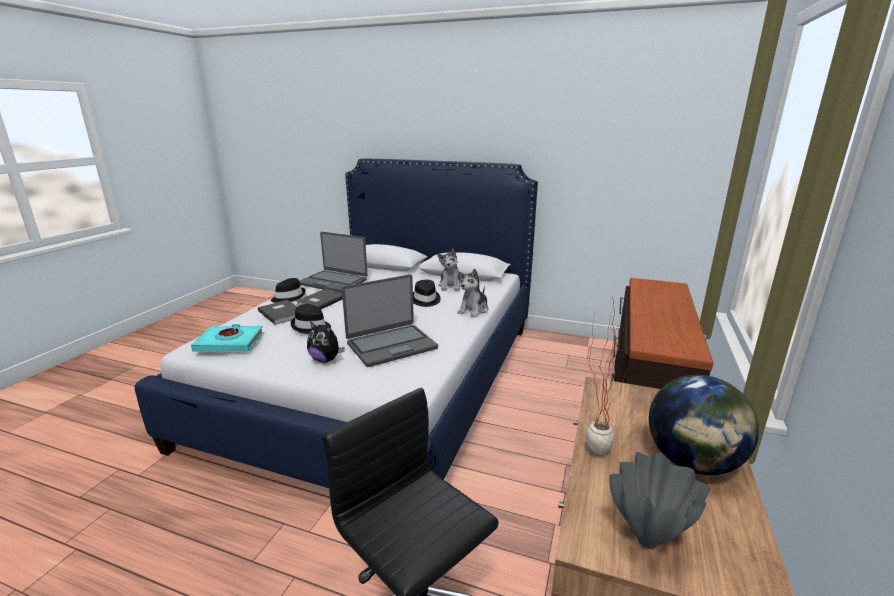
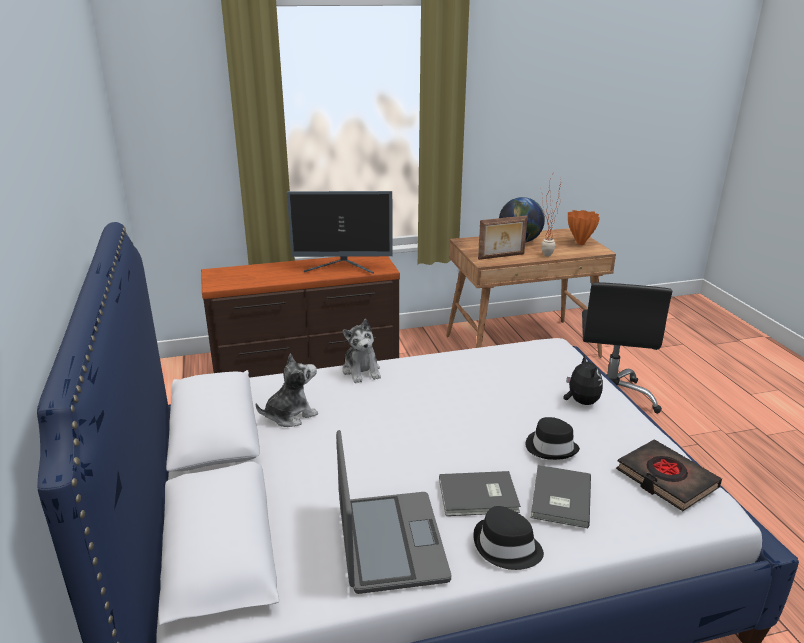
camera: 125 degrees left, 5 degrees up
turquoise book [191,324,264,352] -> black book [616,439,722,511]
laptop [342,274,438,367] -> none
black hat [413,280,441,307] -> none
plush toy [458,269,488,317] -> plush toy turned 75 degrees clockwise [342,319,381,383]
grey vase [609,452,711,549] -> orange vase [568,210,600,245]
none -> monitor [287,191,393,274]
none -> picture frame [478,215,528,260]

